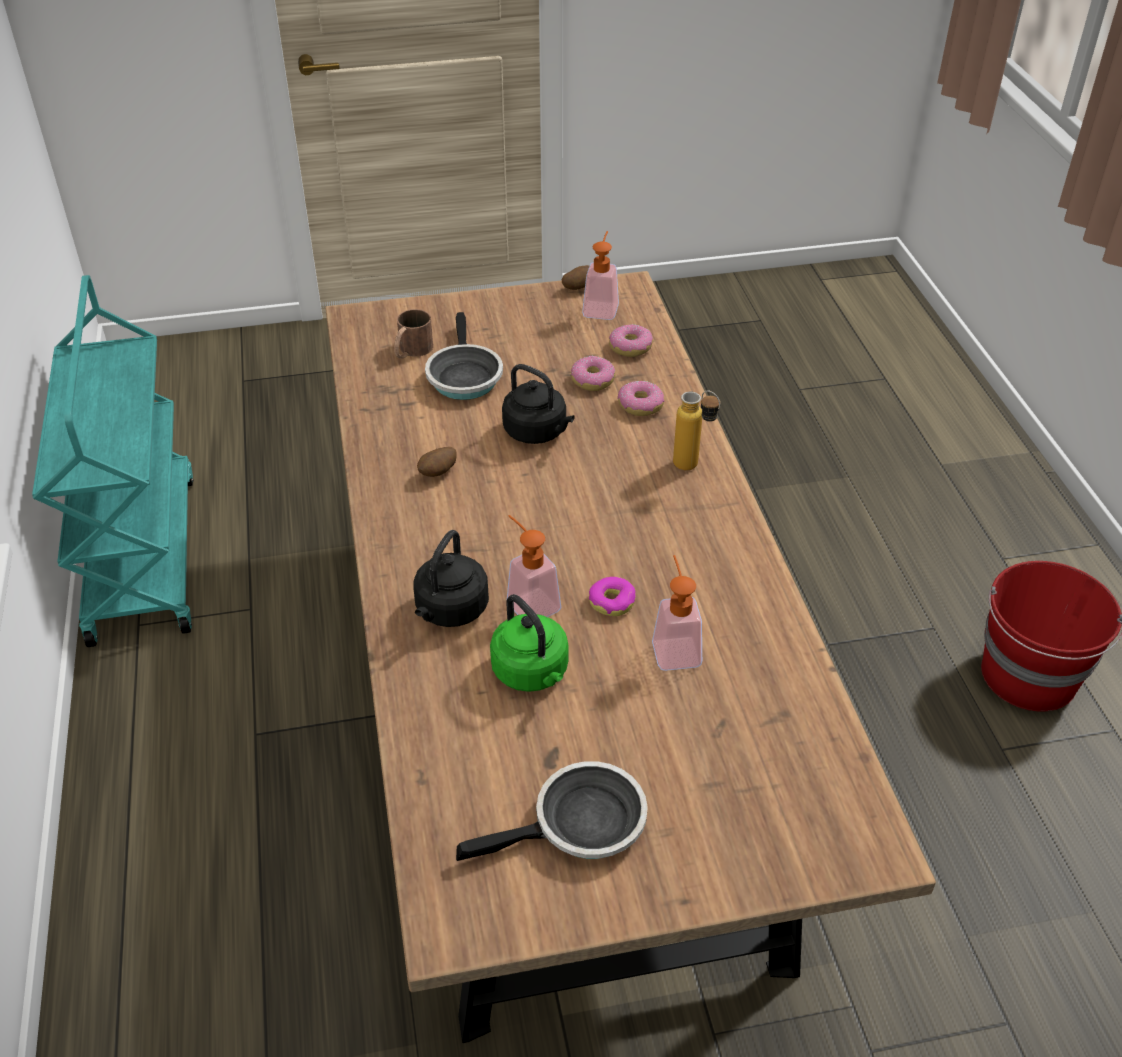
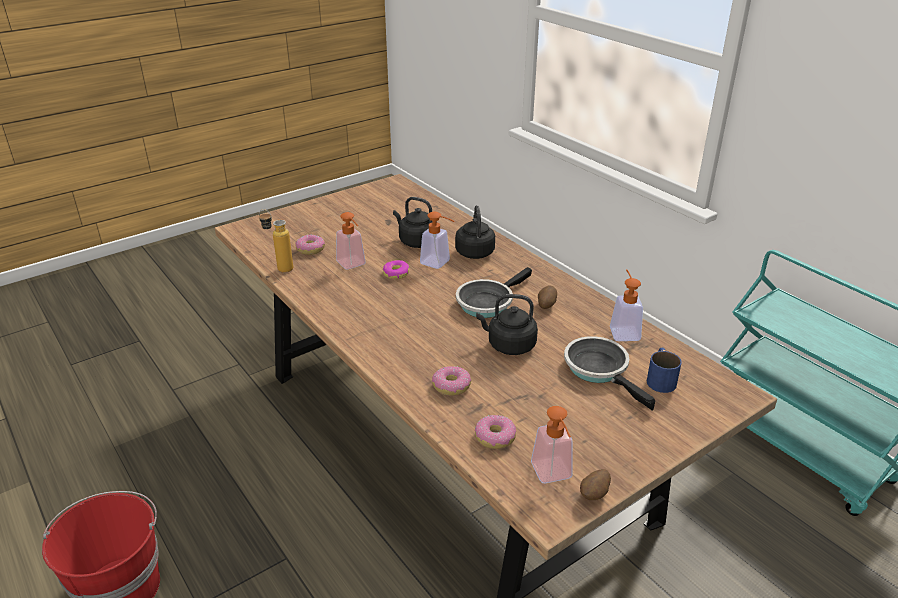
camera: 155 degrees right, 10 degrees down
brown mug [394,309,433,359] -> blue mug [647,347,682,393]
frying pan [456,761,648,861] -> frying pan moved to [456,267,532,318]
green kettle [490,594,569,692] -> black kettle [393,197,432,248]
donut [571,356,615,391] -> donut moved to [295,235,325,255]
bottle [673,390,721,471] -> bottle moved to [259,209,293,273]
none -> soap dispenser [610,269,643,341]

